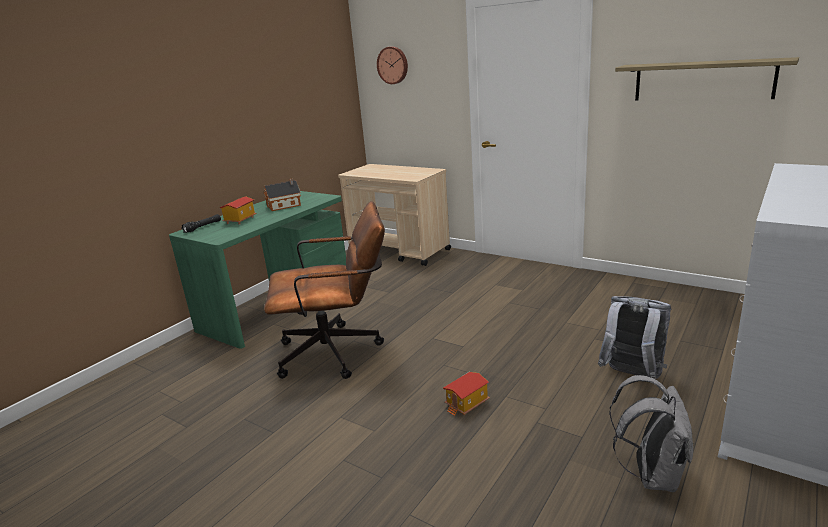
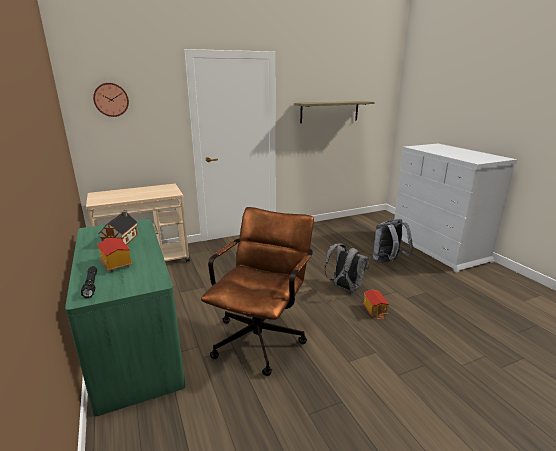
camera: 60 degrees left, 0 degrees up
grey backpack [609,375,693,492] -> grey backpack moved to [324,243,369,291]

